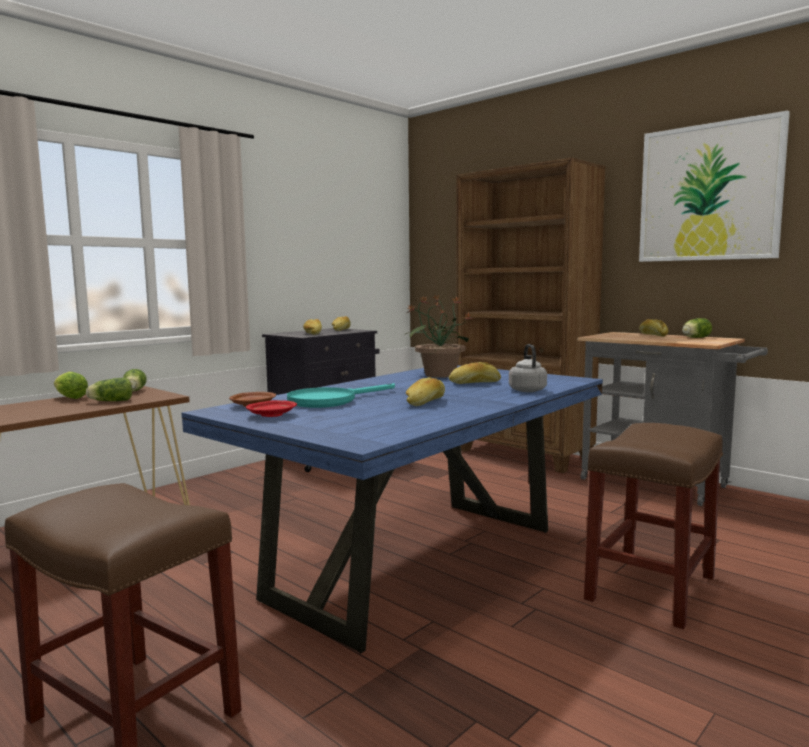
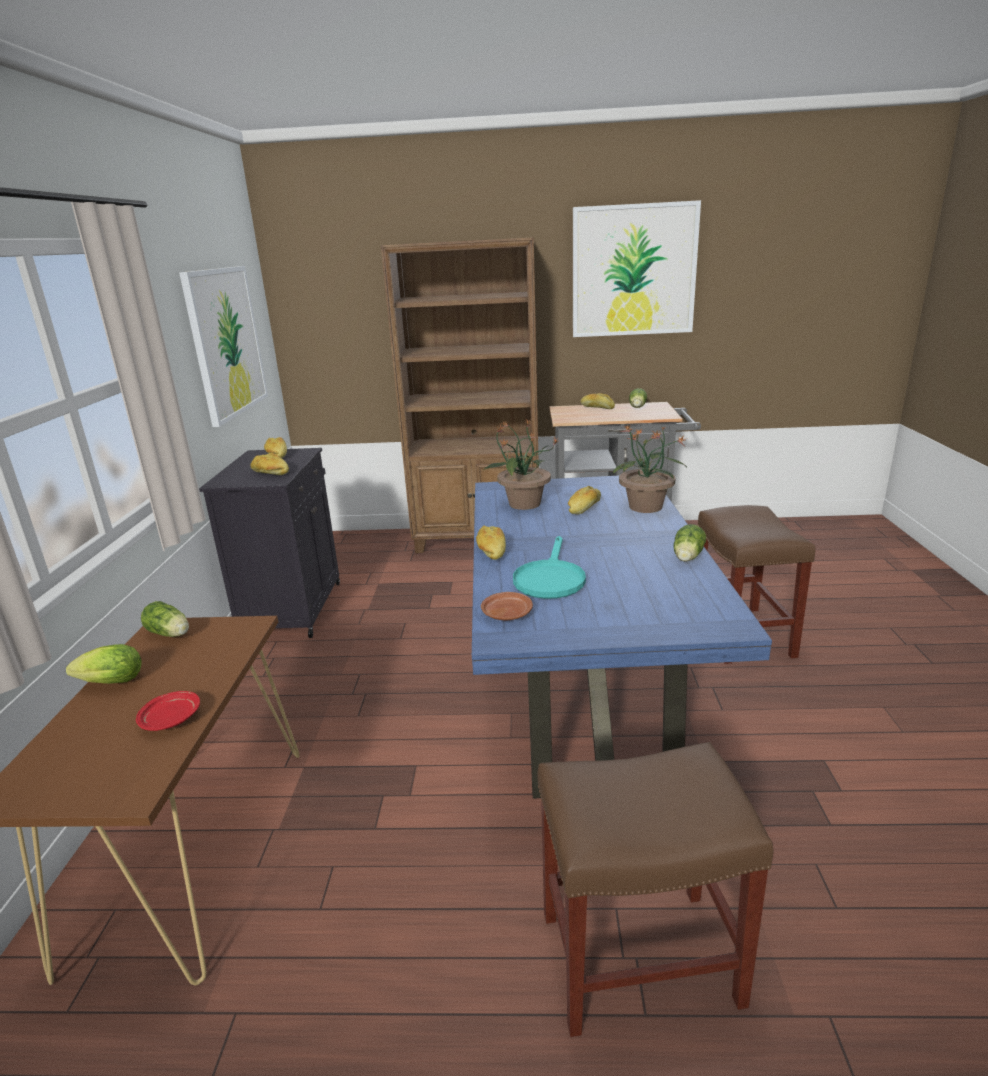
camera: 40 degrees left, 15 degrees up
lettuce [86,378,132,401] -> lettuce moved to [673,524,706,562]
red plate [246,400,297,417] -> red plate moved to [136,691,200,731]
bread [406,377,445,406] -> bread moved to [476,525,506,560]
grey kettle [509,344,547,392] -> potted plant [613,425,687,513]
none -> picture [179,266,268,427]

